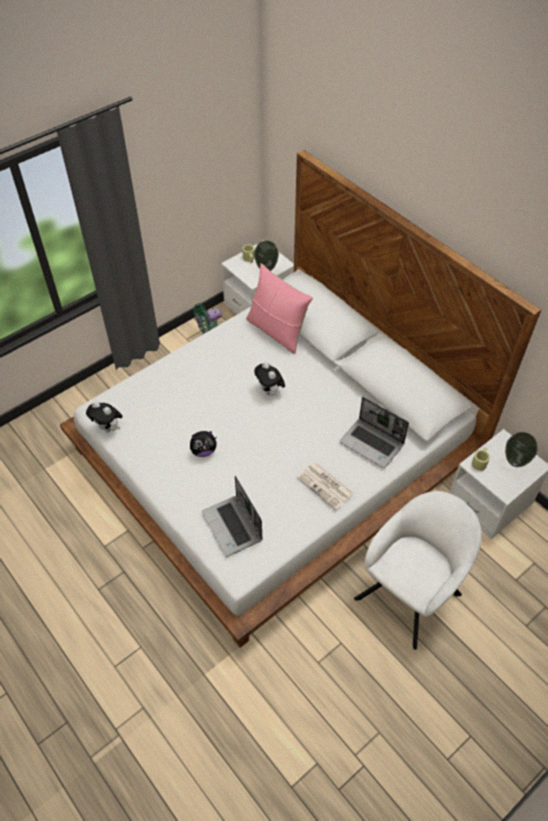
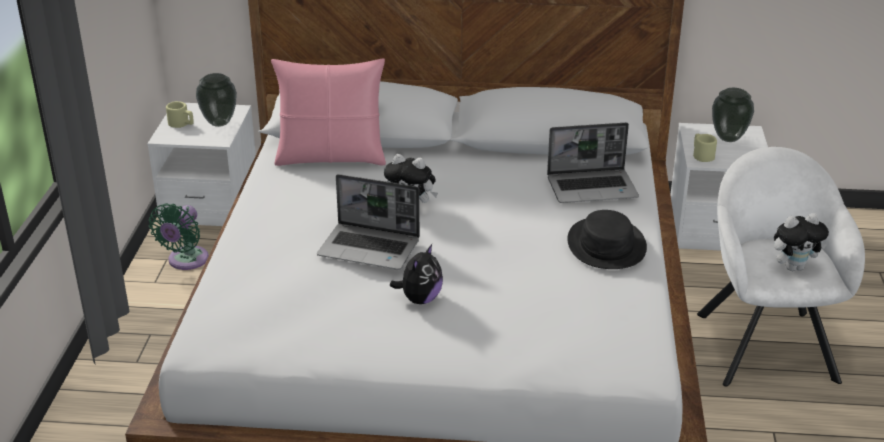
camera: 45 degrees left, 20 degrees down
plush toy [86,401,123,432] -> plush toy moved to [774,213,829,271]
laptop [202,476,262,557] -> laptop moved to [317,174,420,270]
newspaper [297,462,354,510] -> black hat [567,210,647,269]

